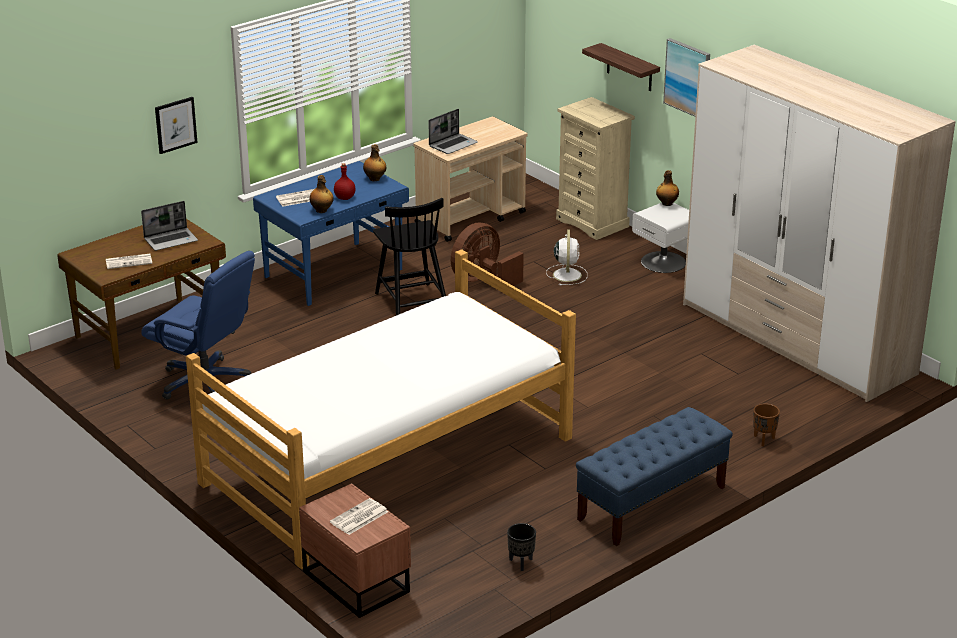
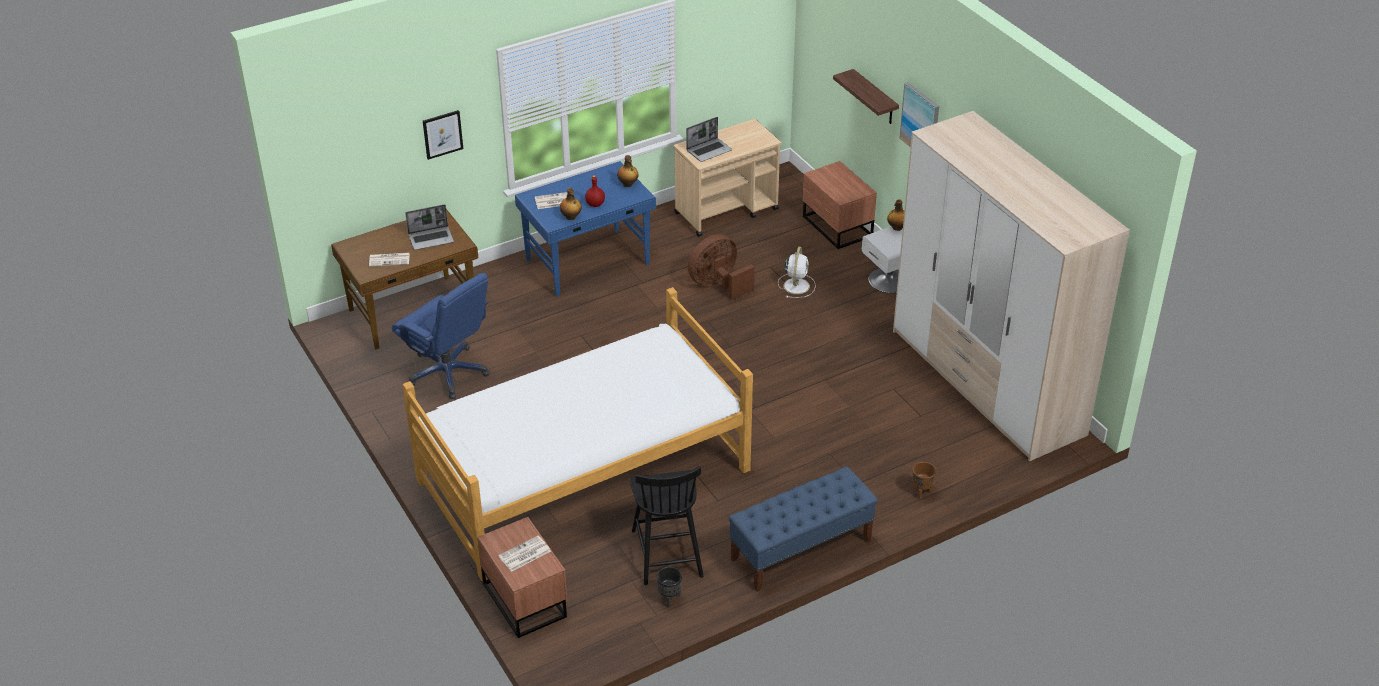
camera: 10 degrees right, 10 degrees up
black chair [373,198,446,316] -> black chair moved to [629,466,704,585]
beige dresser [556,97,635,240] -> brown nightstand [802,161,877,249]

